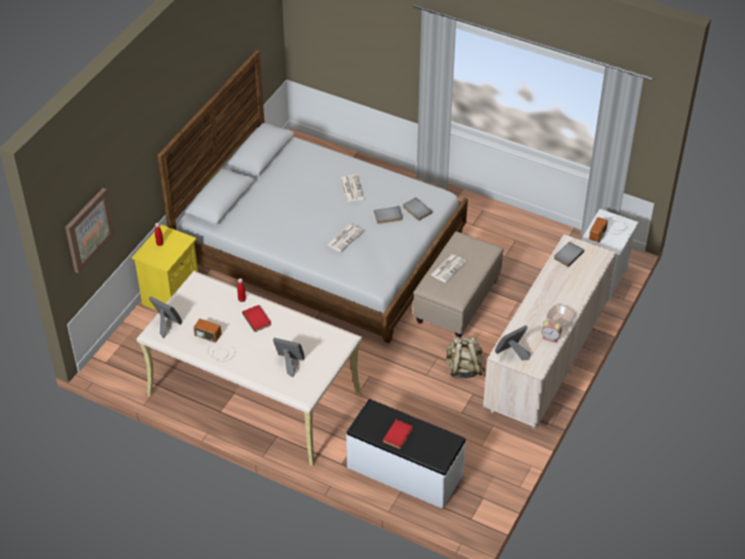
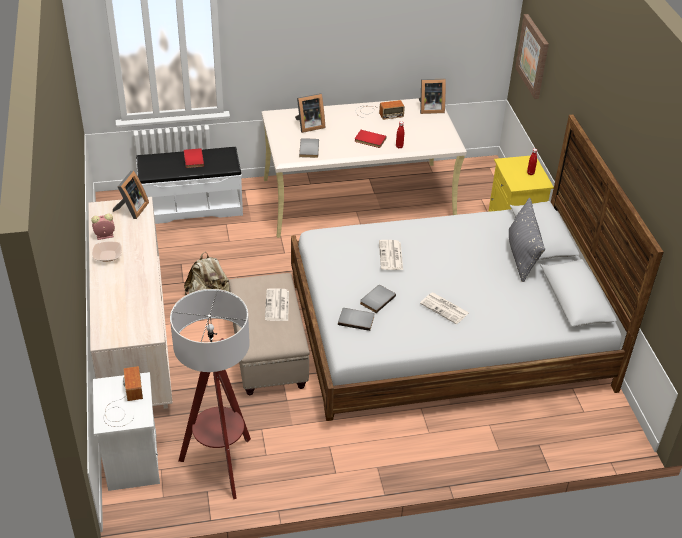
camera: 140 degrees right, 5 degrees down
grey book [554,242,584,267] -> grey book moved to [299,138,319,158]
none -> floor lamp [170,289,251,499]
none -> grey pillow [509,198,545,282]

